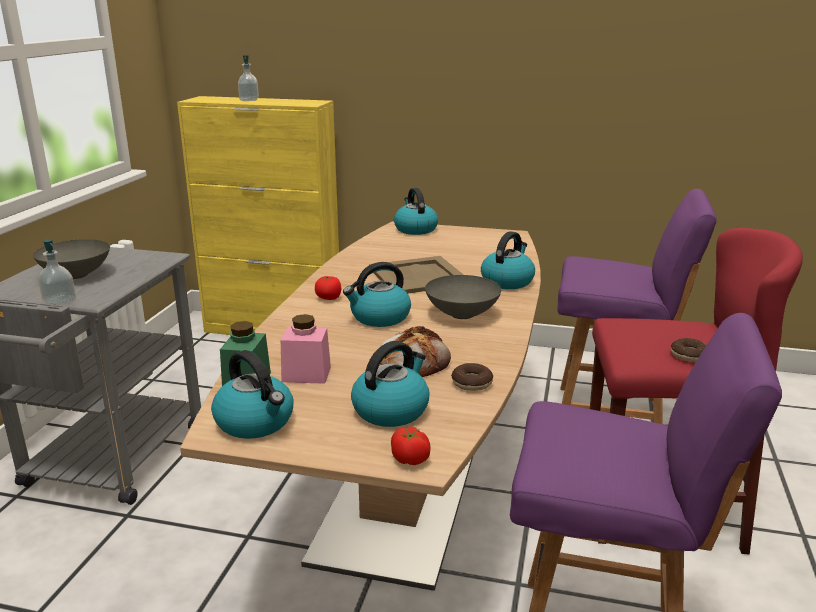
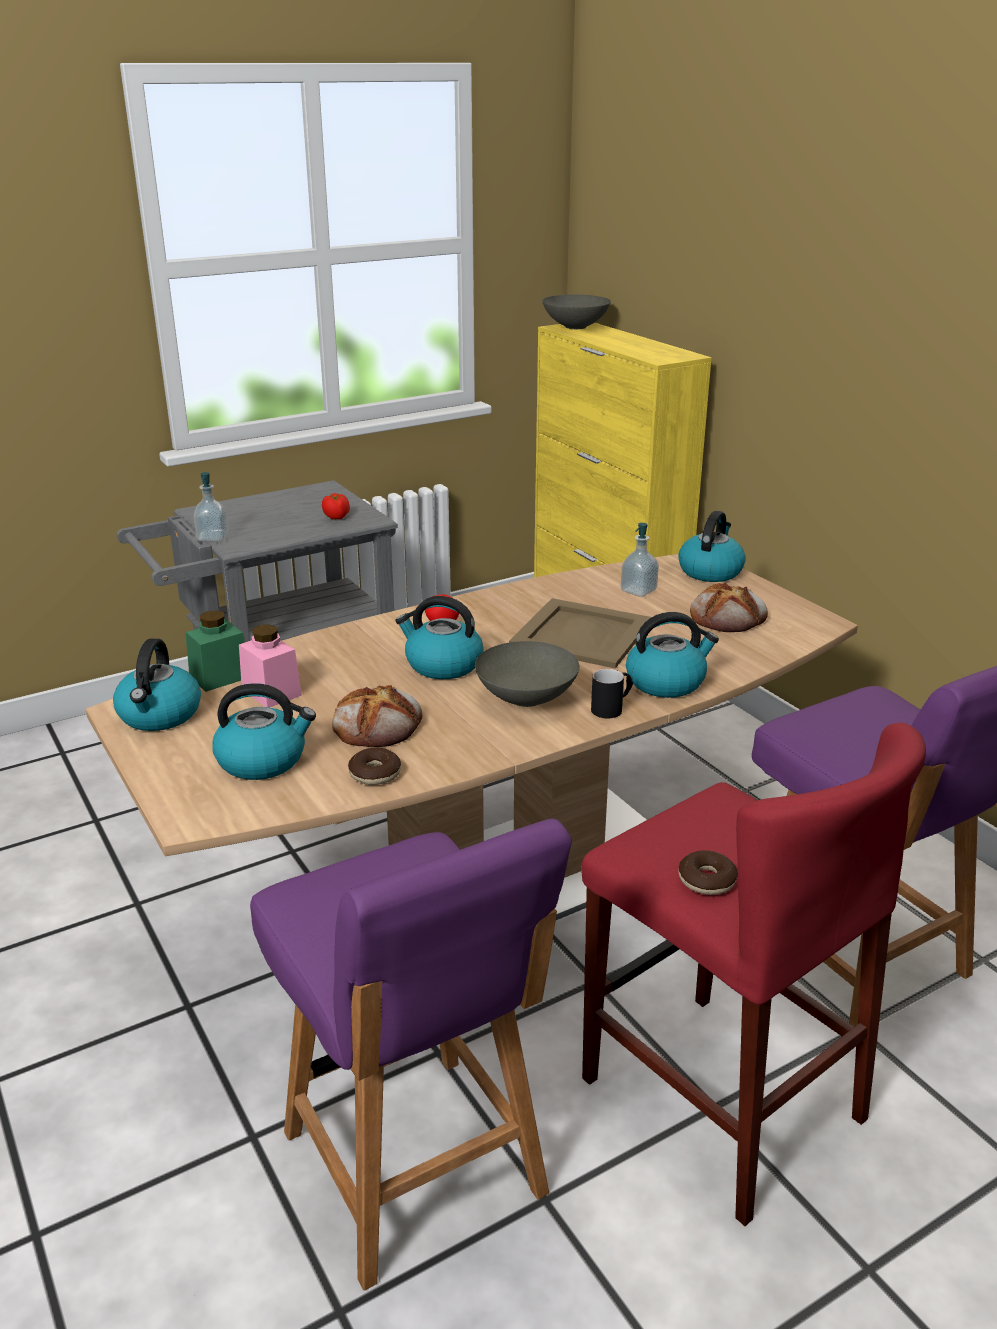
camera: 45 degrees right, 5 degrees up
grey bowl [33,239,110,279] -> grey bowl moved to [542,294,611,329]
soap dispenser [238,55,259,101] -> soap dispenser moved to [621,523,659,597]
tomato [391,426,431,465] -> tomato moved to [322,493,350,520]
none -> black mug [591,669,633,718]
none -> bread [690,583,768,632]

